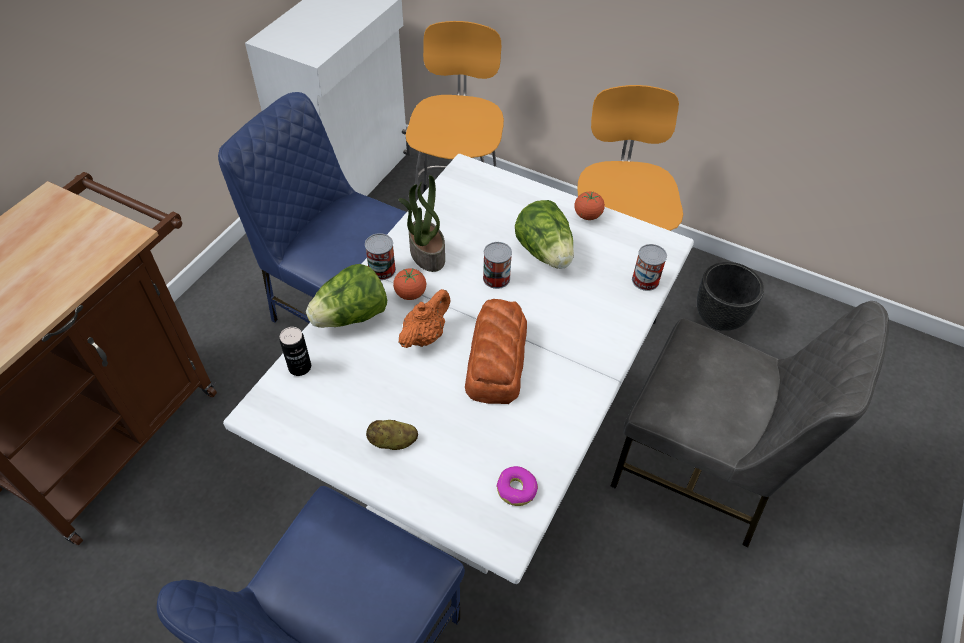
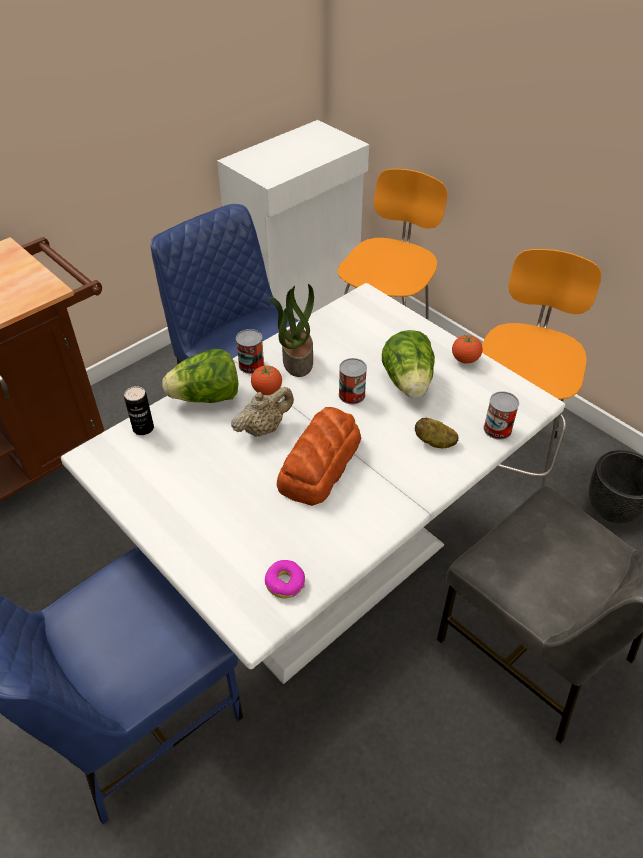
camera: 20 degrees right, 5 degrees down
potato [366,420,418,450] -> potato moved to [415,418,458,448]
orange teapot [399,289,450,348] -> beige teapot [231,387,294,437]

